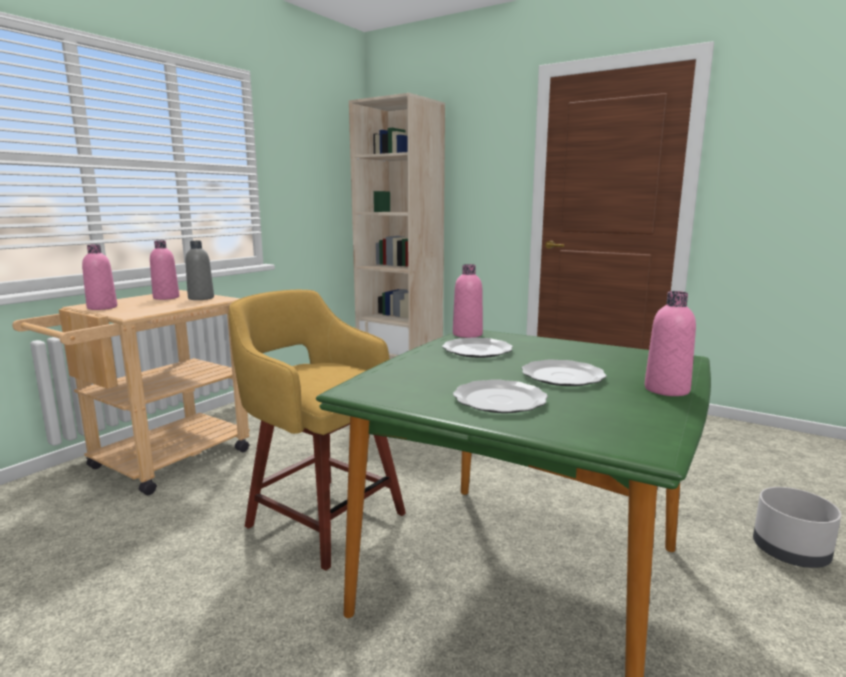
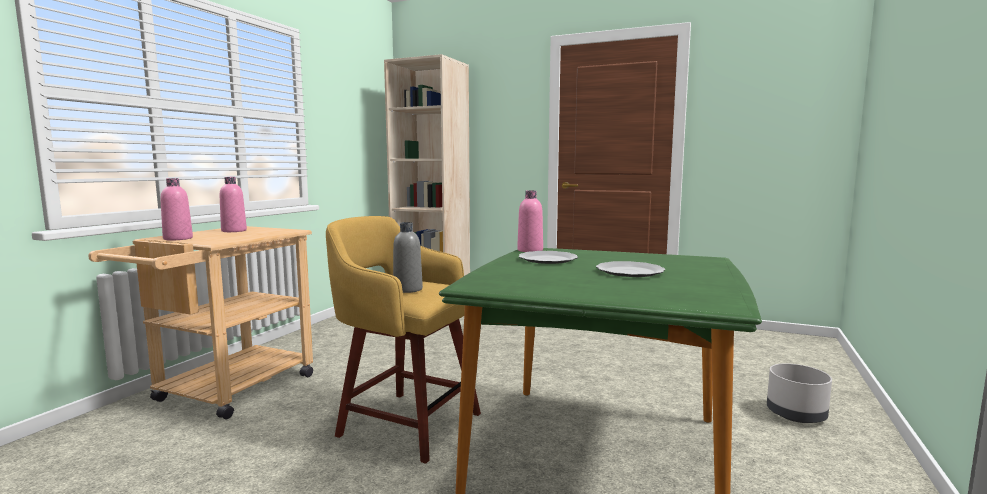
camera: 10 degrees left, 5 degrees down
grey bottle [185,241,214,300] -> grey bottle moved to [393,222,423,293]
plate [453,379,548,413] -> none
pink bottle [645,291,696,396] -> none

